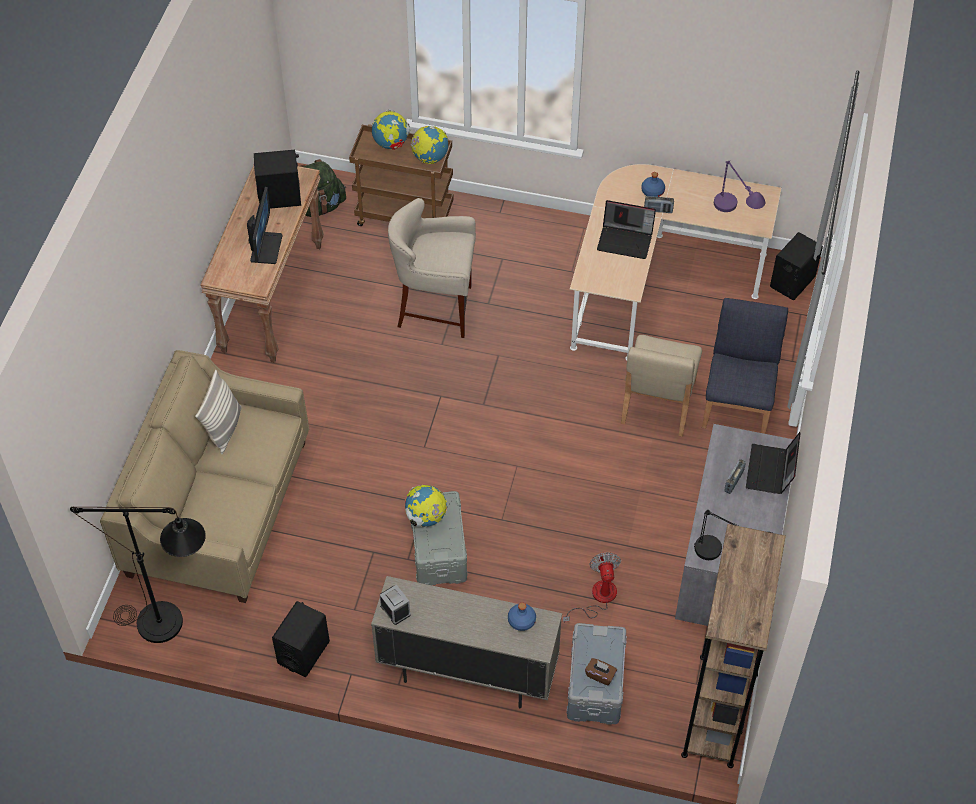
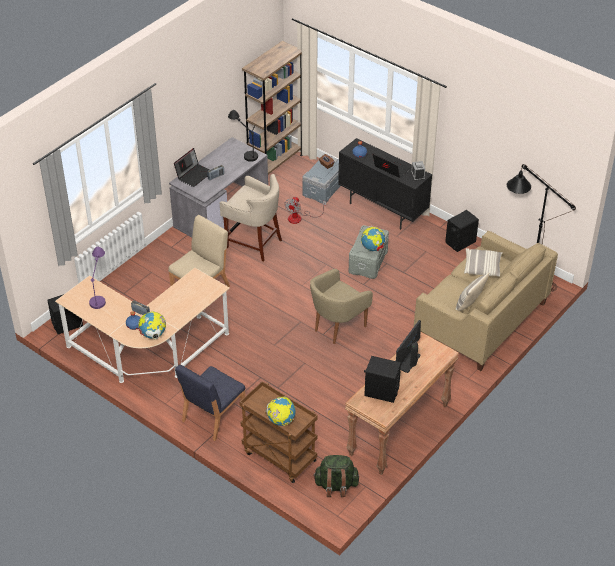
camera: 155 degrees left, 10 degrees down
beige cabinet [371,576,562,708] -> black cabinet [338,138,432,230]
beige stool [388,198,476,338] -> beige stool moved to [220,174,282,262]
globe [411,126,448,164] -> globe moved to [138,311,166,339]
laptop [597,200,656,259] -> laptop moved to [373,154,411,178]
blue chair [702,298,788,434] -> blue chair moved to [175,365,246,441]
none -> beige armchair [310,269,373,344]
none -> pillow [464,248,503,277]

